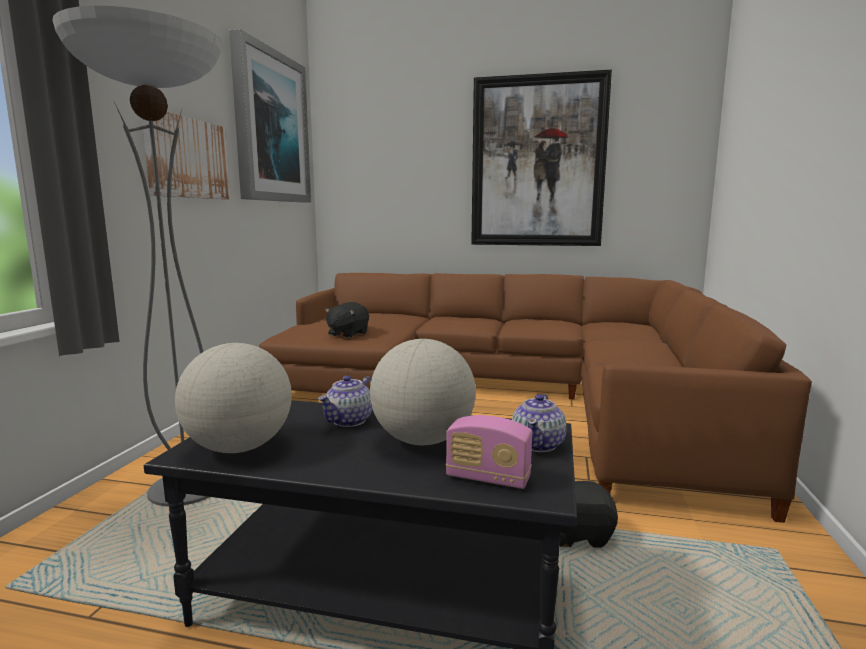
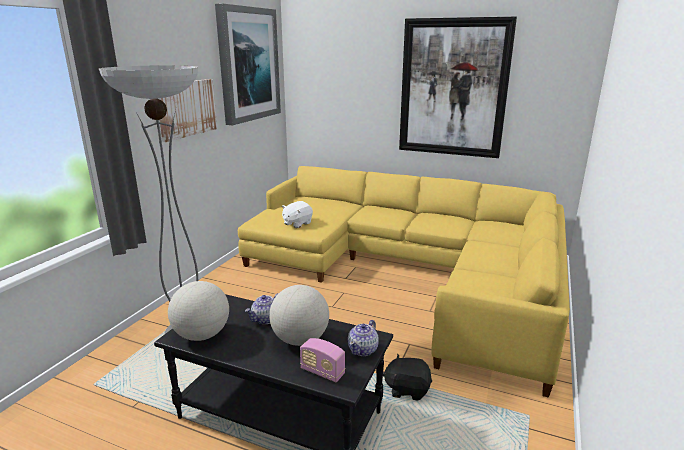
camera: 10 degrees right, 10 degrees up
brown sofa [259,273,812,523] -> yellow sofa [238,166,570,398]
black plush toy [325,302,369,338] -> white plush toy [282,201,313,228]

